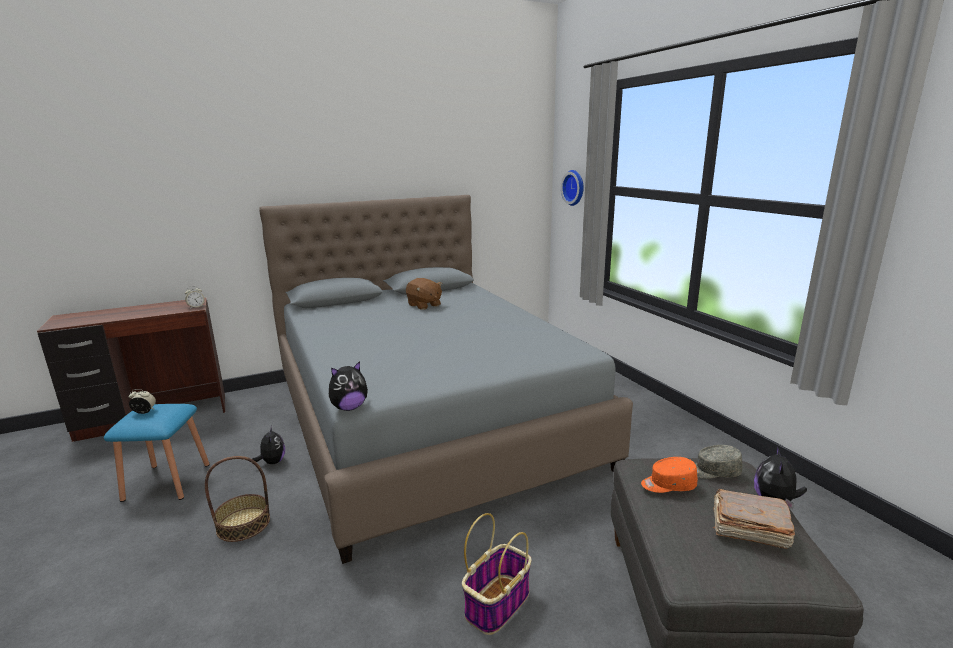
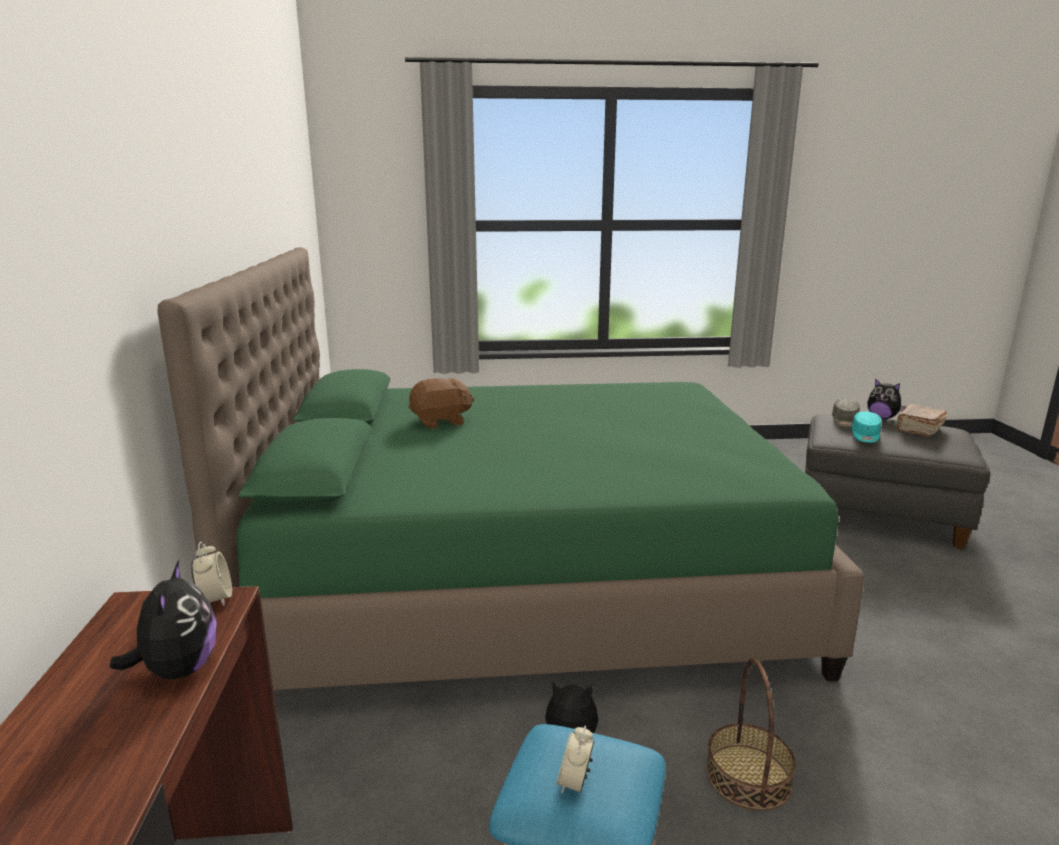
camera: 70 degrees left, 0 degrees up
grey bed [259,195,633,564] -> green bed [157,247,864,690]
plush toy [329,361,368,411] -> plush toy moved to [110,560,217,679]
basket [462,513,531,635] -> none
wall clock [561,170,584,206] -> none
orange cap [641,457,698,493] -> turquoise cap [852,411,881,443]

